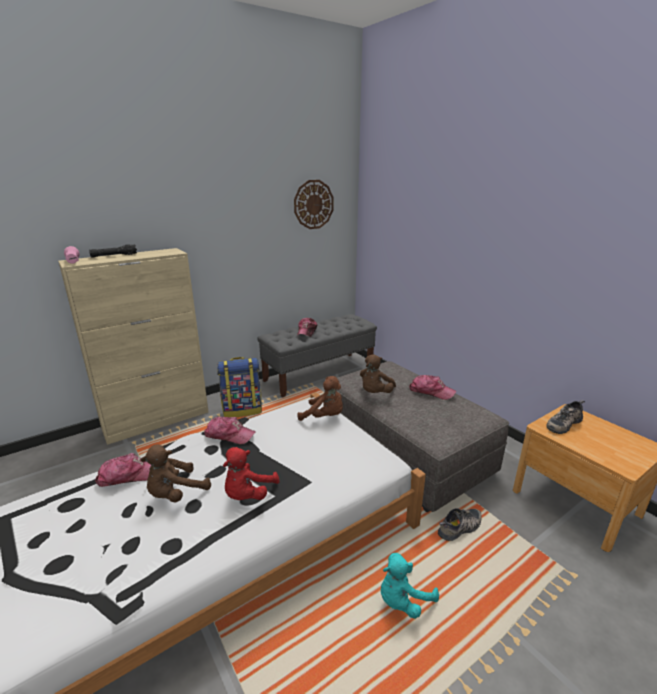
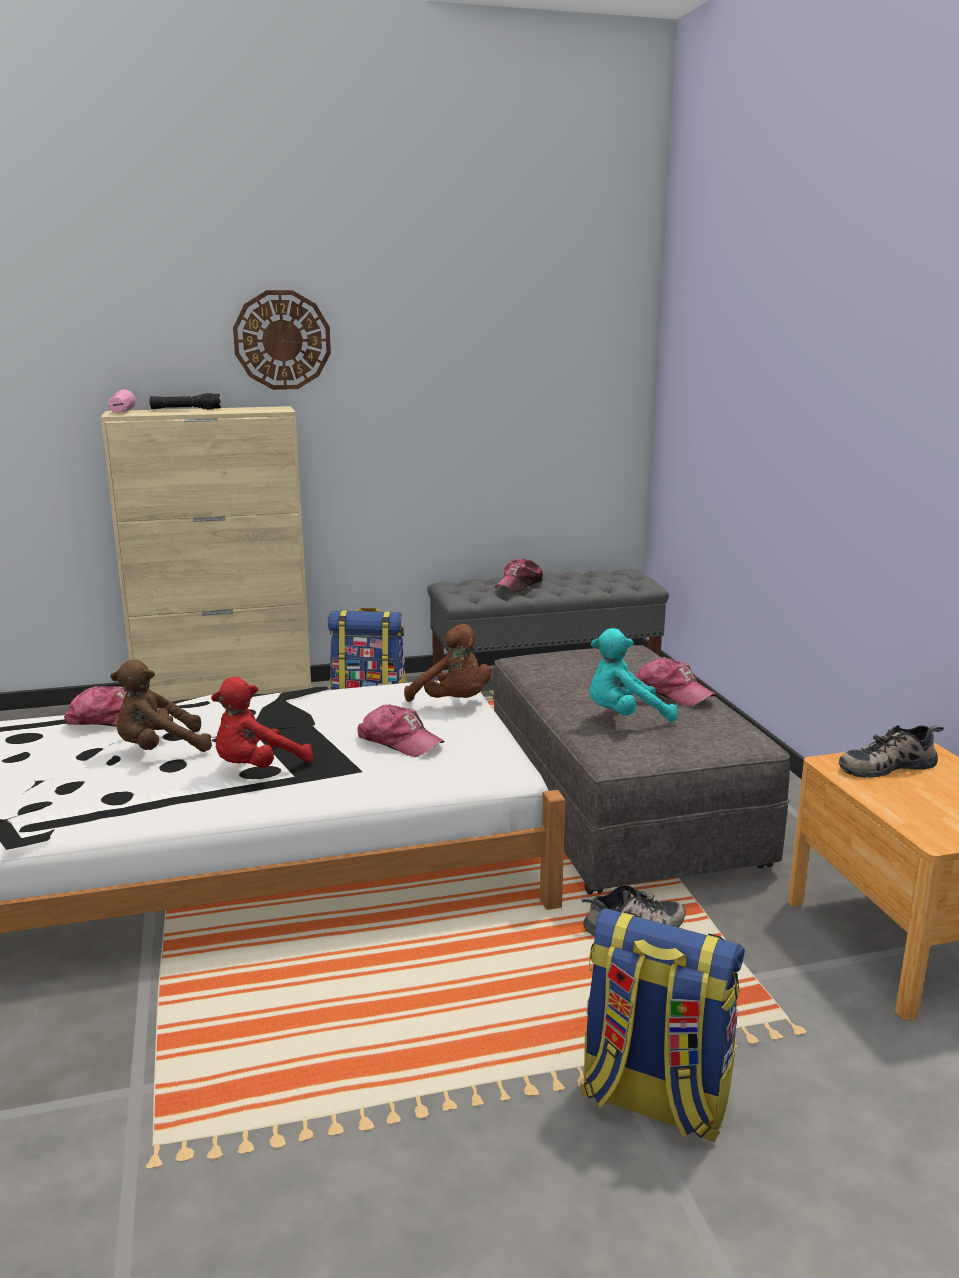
camera: 20 degrees right, 5 degrees down
cap [204,417,256,444] -> cap moved to [357,704,445,757]
wall clock [294,180,334,229] -> wall clock moved to [233,290,331,390]
brown plush toy [360,354,396,393] -> none
turquoise plush toy [381,553,439,619] -> turquoise plush toy moved to [589,628,678,722]
none -> backpack [581,908,745,1142]

